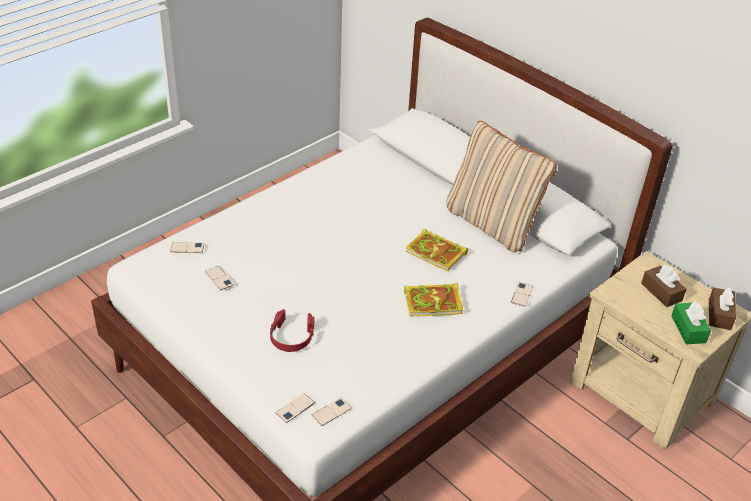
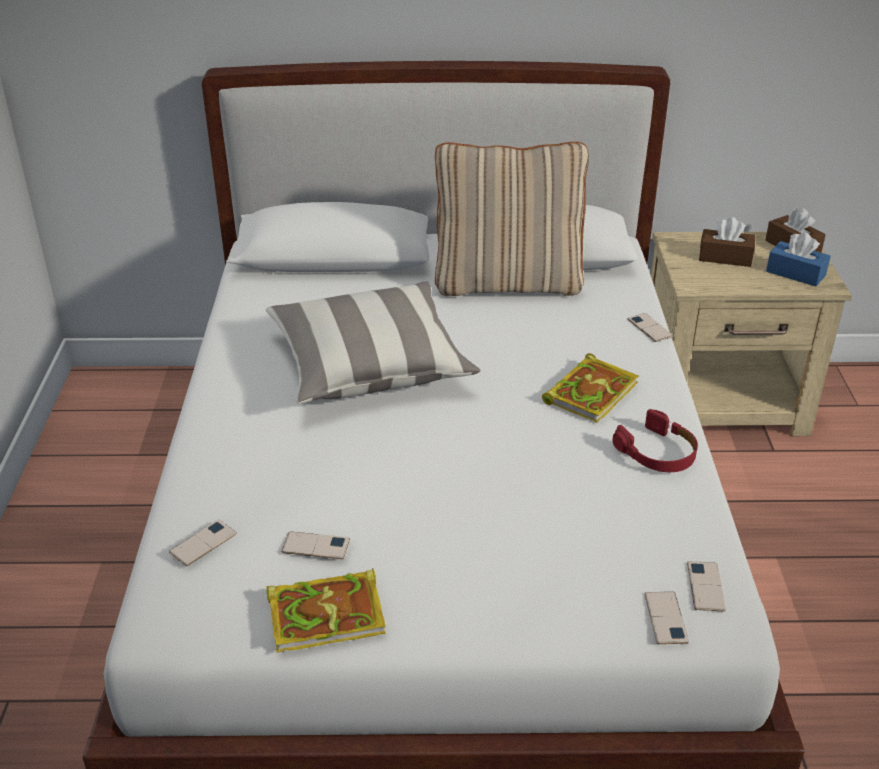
camera: 45 degrees left, 5 degrees down
red headphones [270,309,314,352] -> red headphones moved to [613,409,698,472]
book [405,229,468,271] -> book moved to [267,568,386,652]
green tissue box [671,301,711,344] -> blue tissue box [766,233,831,286]
none -> pillow [266,281,480,404]

